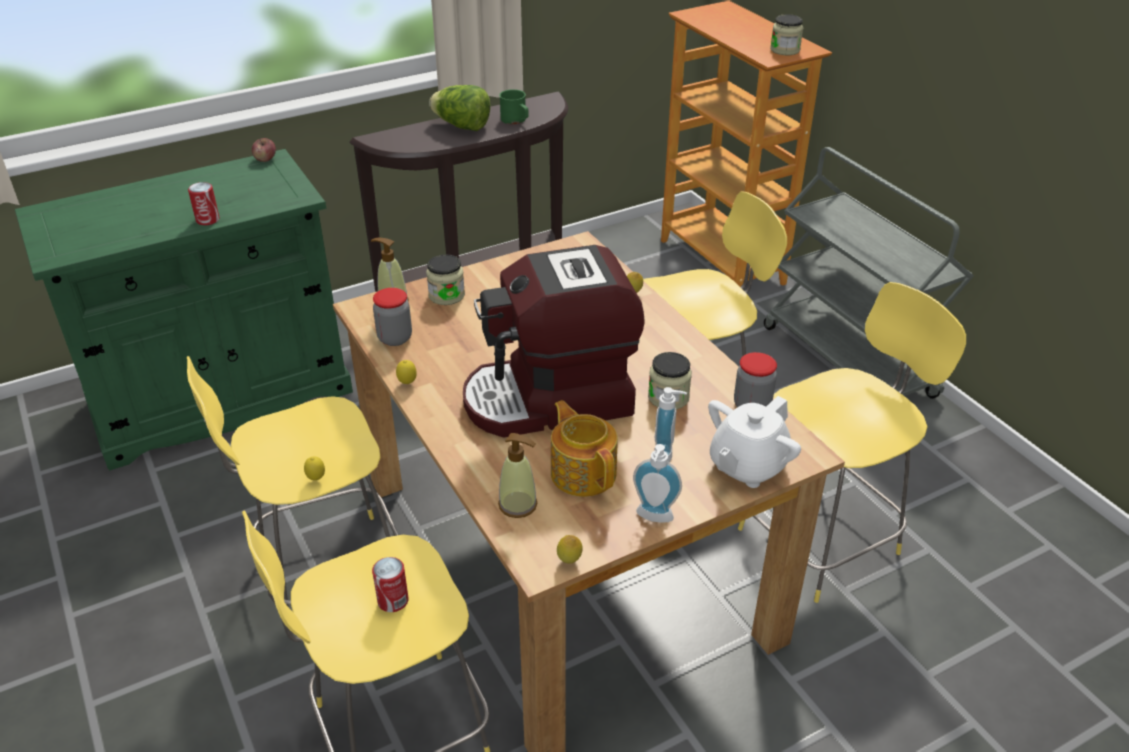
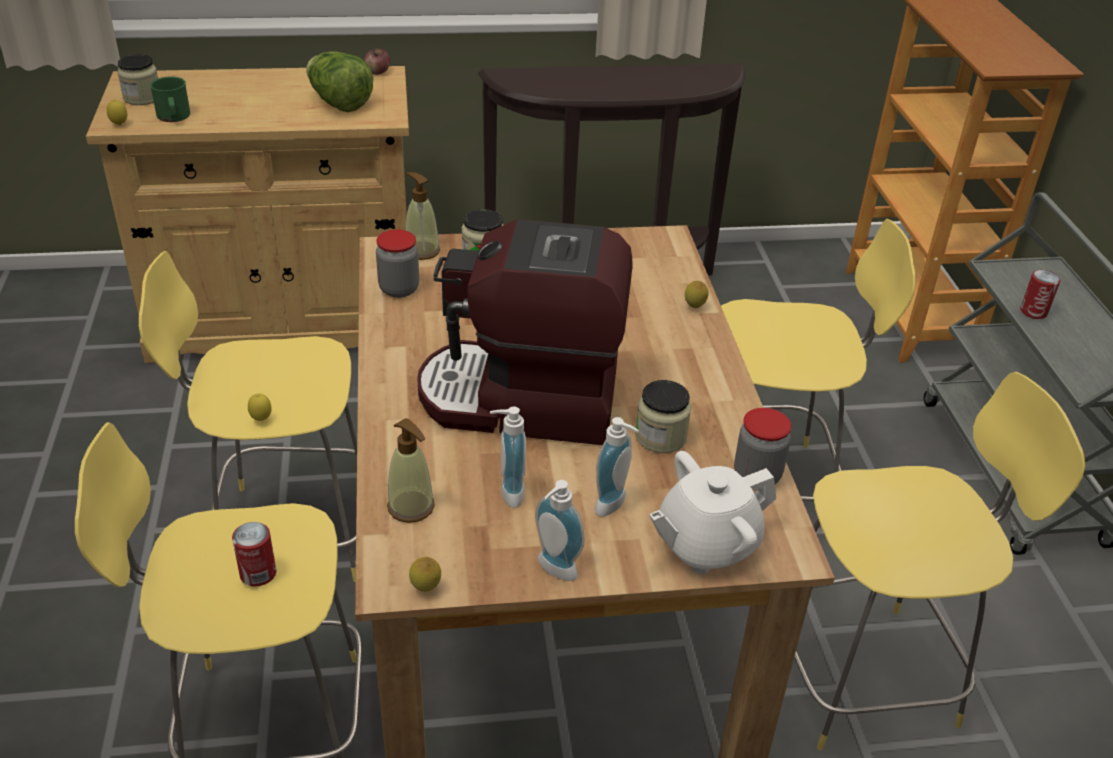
camera: 20 degrees right, 0 degrees up
green cabinet [15,149,353,471] -> beige cabinet [86,66,409,363]
can [188,182,220,226] -> can moved to [1020,270,1061,319]
lemon [396,360,417,384] -> lemon moved to [107,99,127,125]
lettuce [429,85,491,131] -> lettuce moved to [306,51,373,112]
green mug [499,89,529,124] -> green mug moved to [150,76,190,122]
teapot [551,400,618,497] -> soap dispenser [490,406,526,508]
jar [770,14,803,55] -> jar moved to [117,54,158,105]

